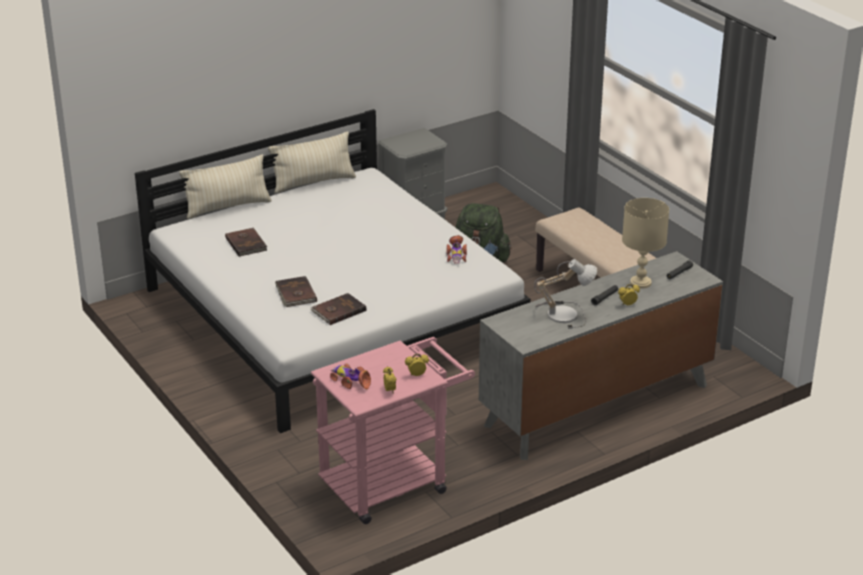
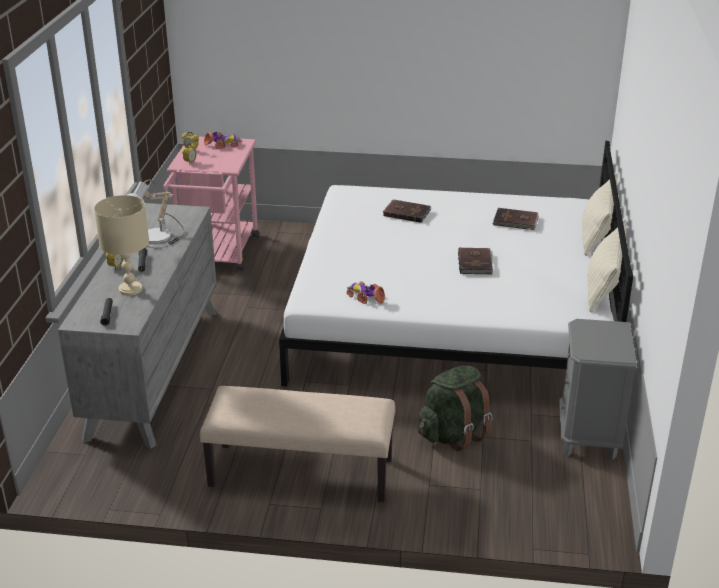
camera: 130 degrees right, 0 degrees up
brown book [311,293,366,325] -> brown book moved to [458,247,493,274]

